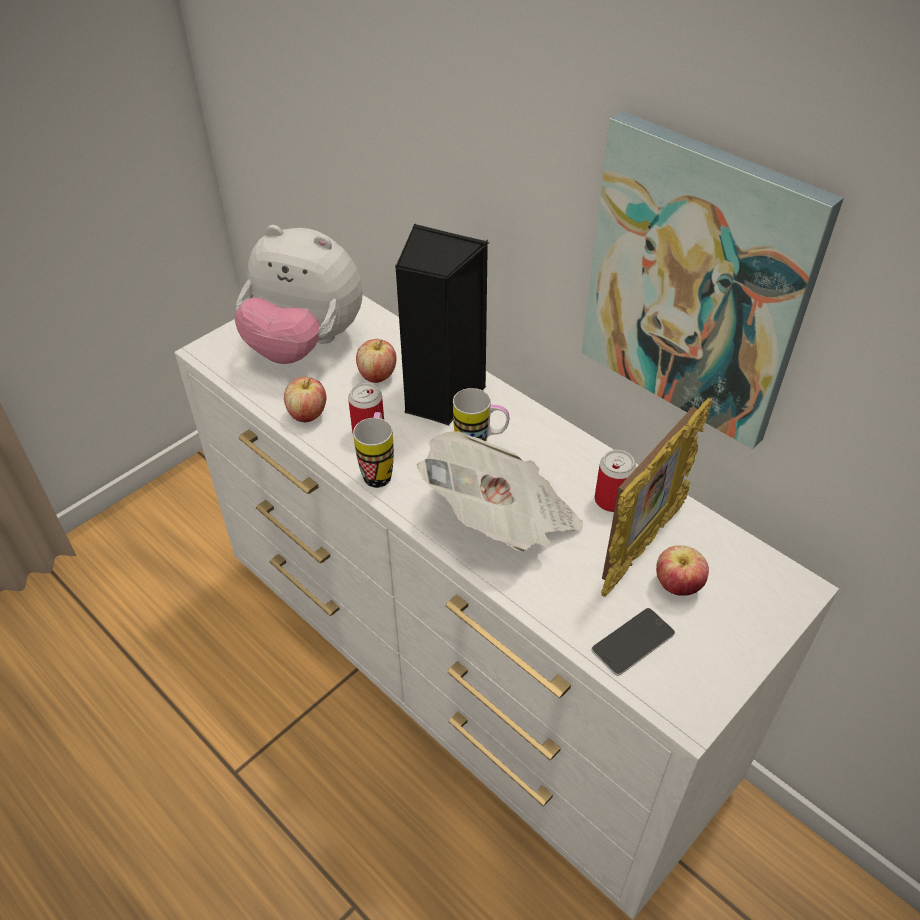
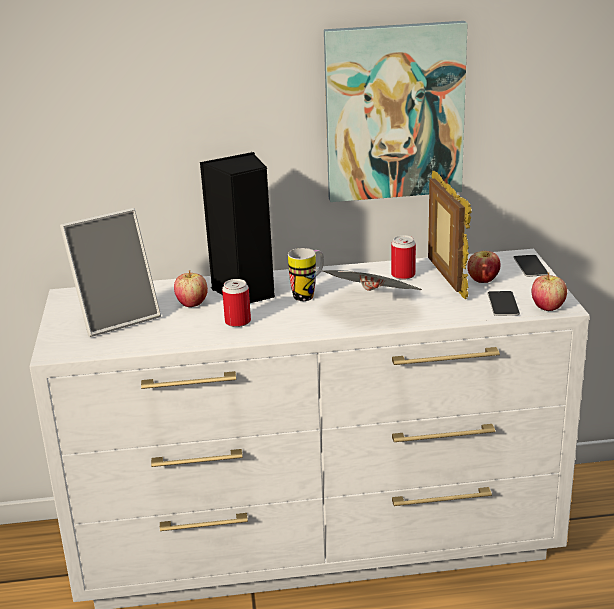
camera: 50 degrees left, 20 degrees down
plush toy [234,225,363,364] -> picture frame [60,208,161,337]
apple [284,377,326,422] -> apple moved to [532,272,567,311]
mug [353,412,394,488] -> none
none -> phone [514,255,548,277]

